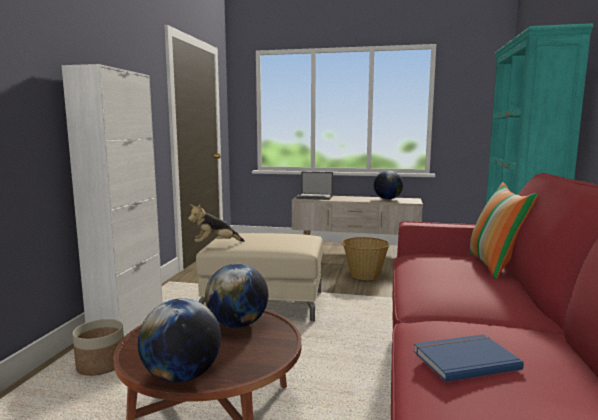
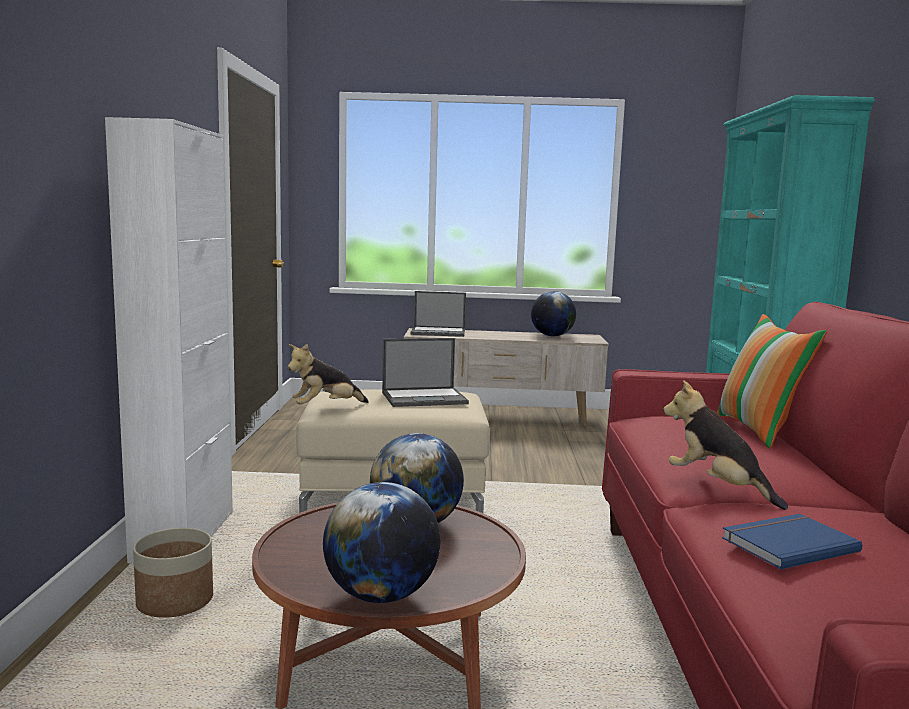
camera: 10 degrees left, 0 degrees up
basket [341,237,390,280] -> none
none -> laptop [382,338,469,407]
none -> plush toy [663,380,788,510]

